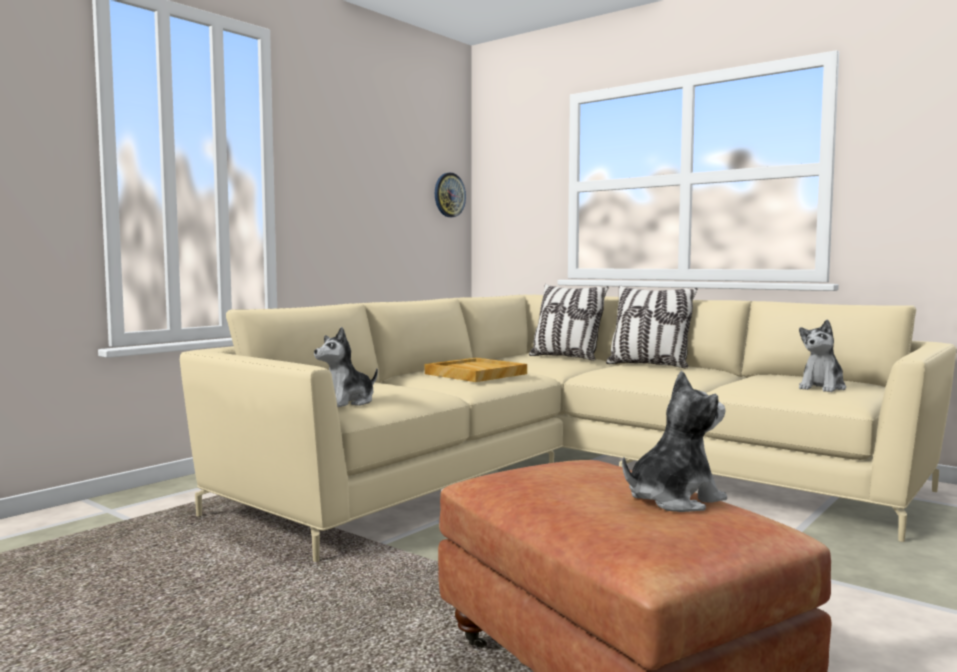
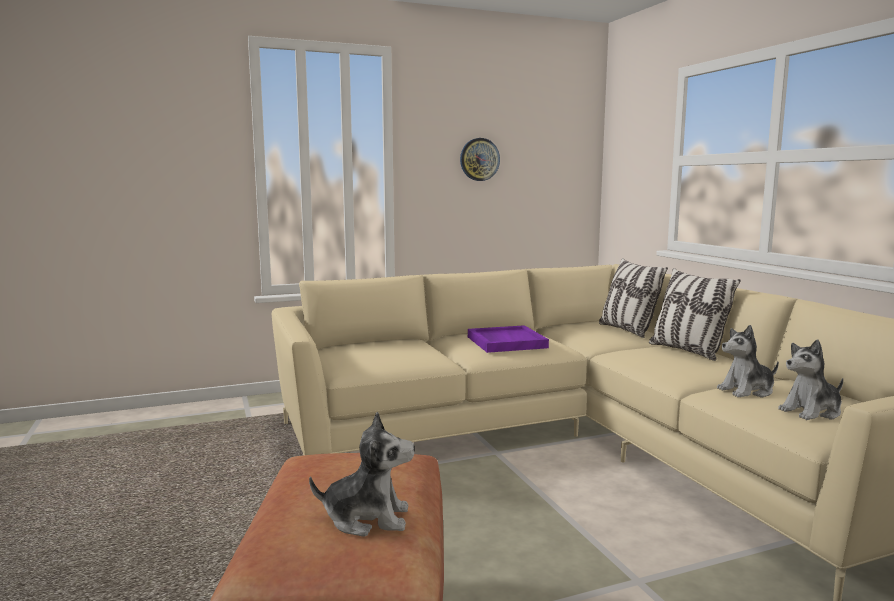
camera: 30 degrees right, 5 degrees up
plush toy [314,327,378,407] -> plush toy moved to [717,325,779,398]
beige tray [425,358,527,382] -> purple tray [468,325,549,353]
wall clock [435,173,466,217] -> wall clock moved to [460,138,500,181]

